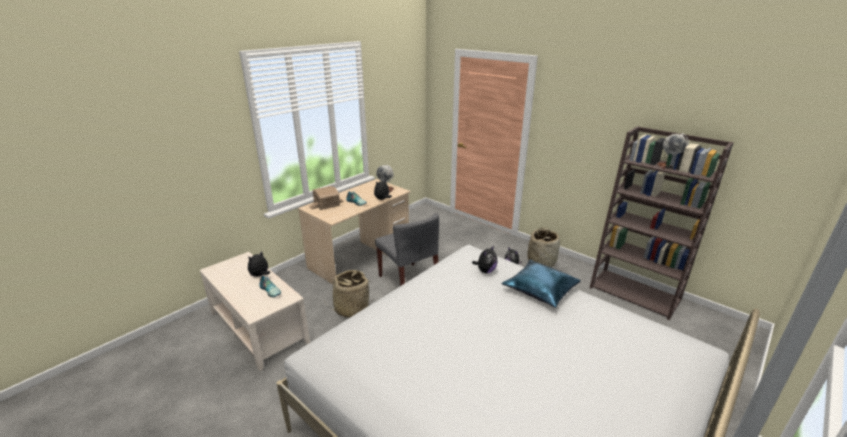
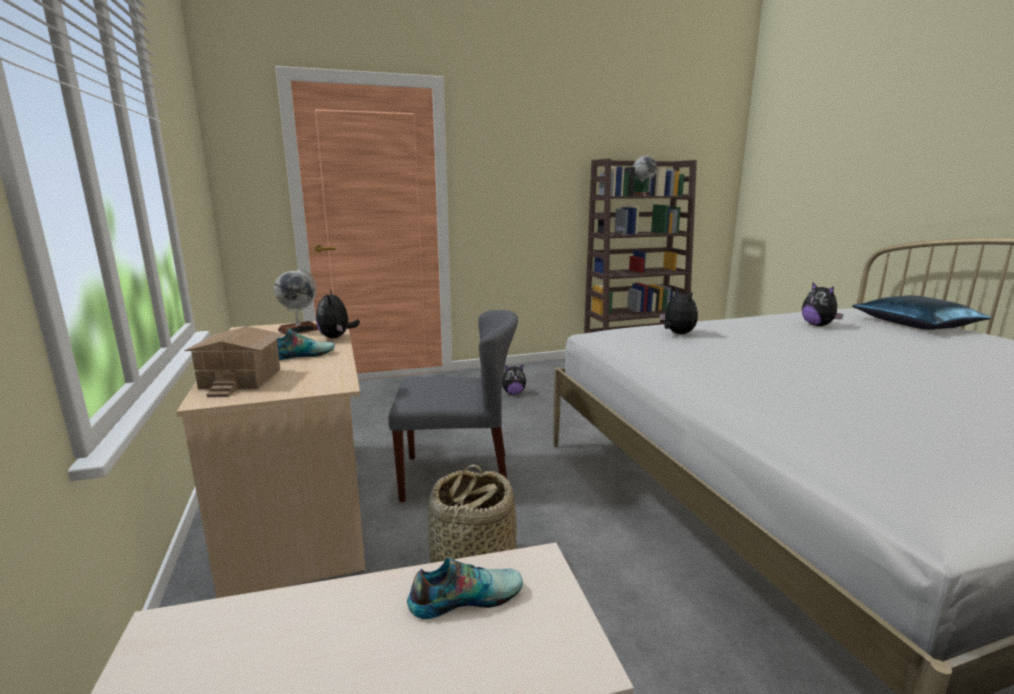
camera: 60 degrees left, 10 degrees down
plush toy [248,251,270,277] -> plush toy moved to [802,282,844,326]
blue pillow [502,259,581,308] -> blue pillow moved to [852,295,991,330]
basket [527,228,560,267] -> none

